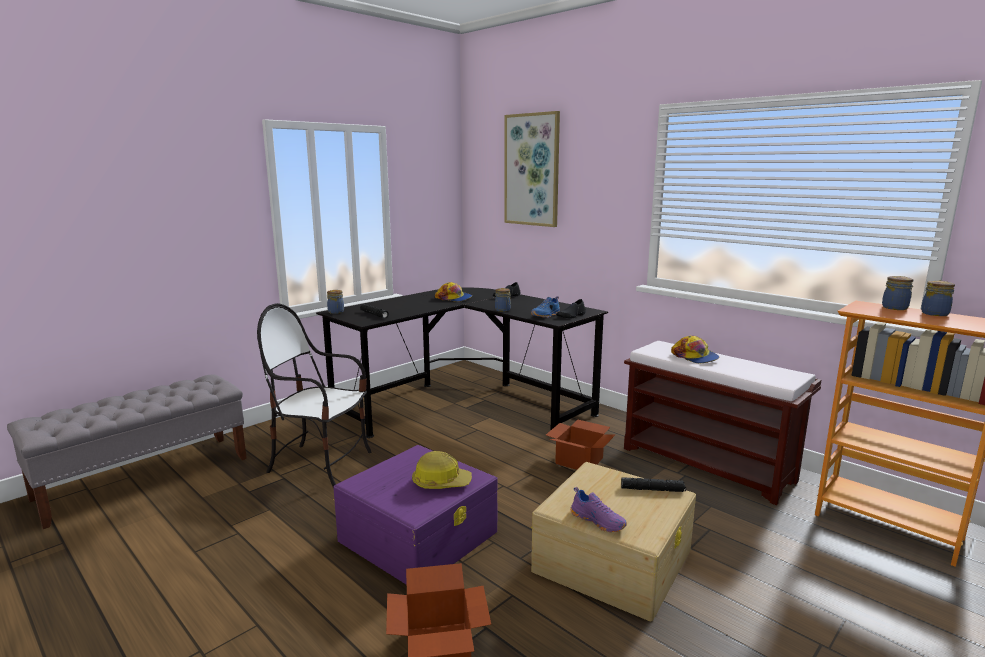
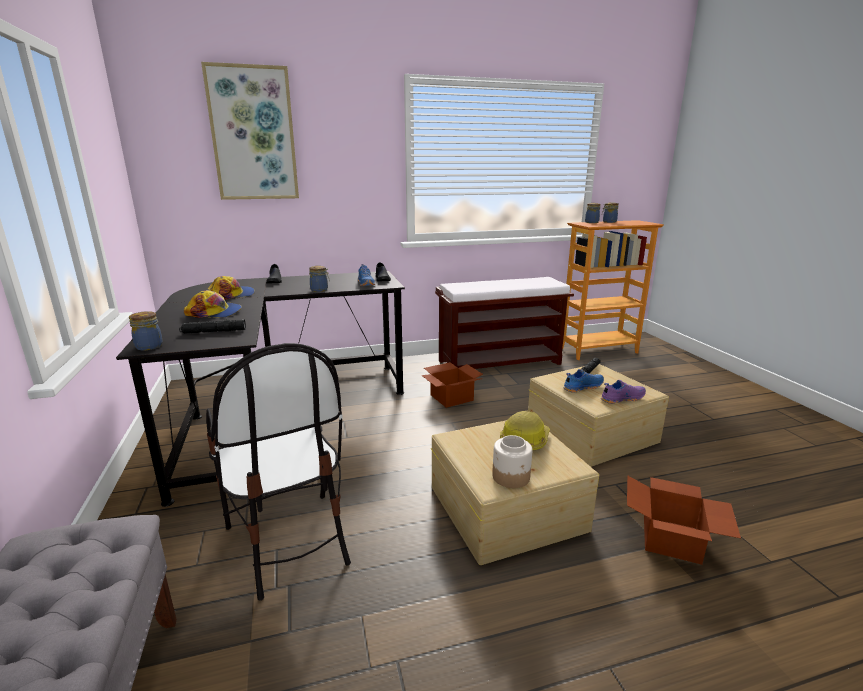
camera: 60 degrees left, 5 degrees up
chair [257,303,371,486] -> chair turned 75 degrees counterclockwise [206,343,351,601]
purple storage box [333,445,497,585] -> beige storage box [431,421,599,565]
cap [671,335,719,363] -> cap moved to [184,290,242,318]
none -> jar [492,435,532,488]
none -> blue shoe [563,369,604,393]

